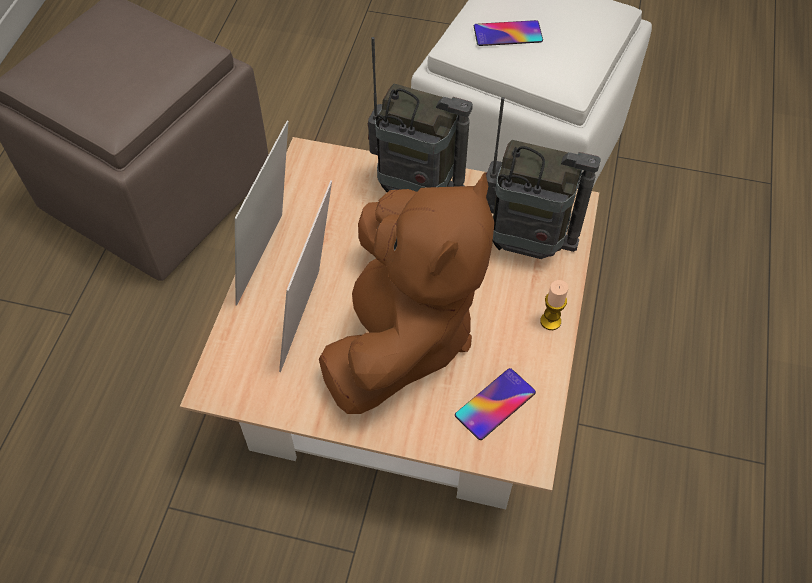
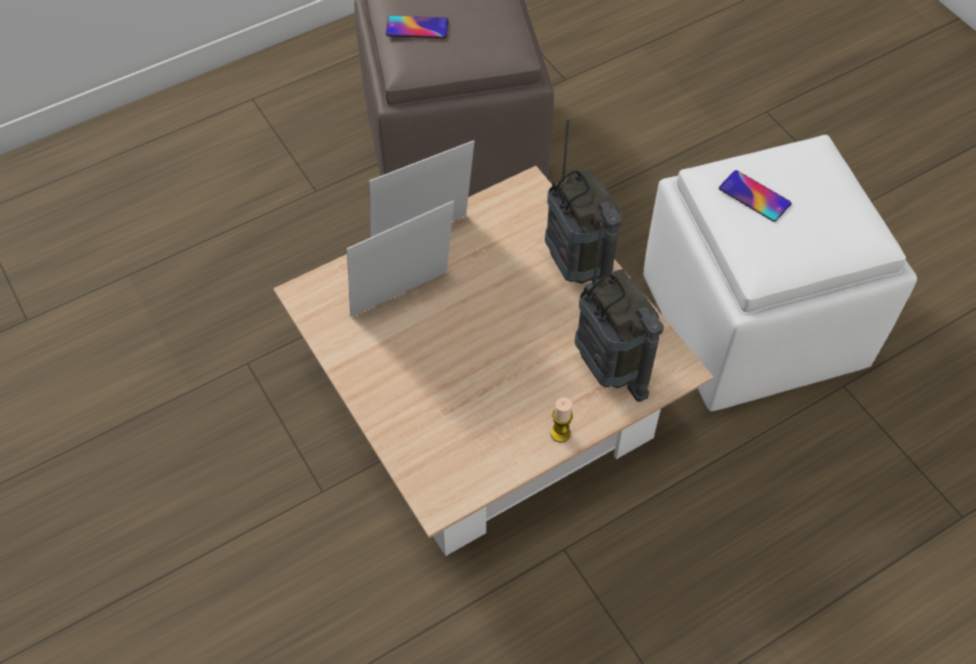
camera: 45 degrees right, 0 degrees up
brown plush toy [319,172,495,414] -> none
phone [455,368,536,440] -> phone moved to [386,16,448,38]

